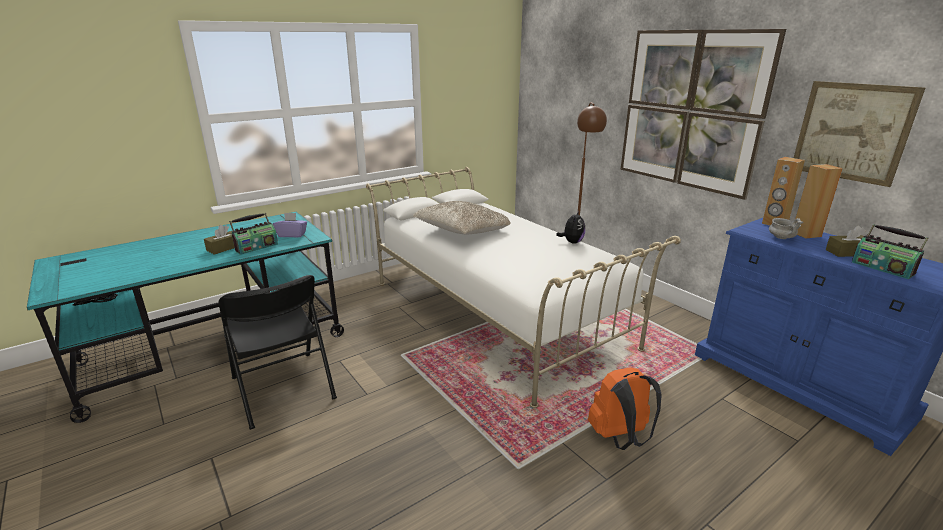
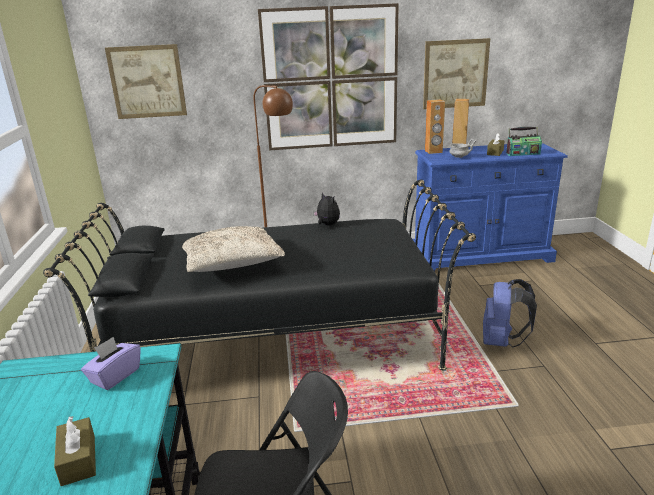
camera: 60 degrees left, 0 degrees up
radio [229,213,278,255] -> none
white bed [366,167,681,408] -> black bed [43,180,476,370]
orange backpack [588,367,662,450] -> blue backpack [483,279,537,347]
none -> picture [105,44,187,119]

